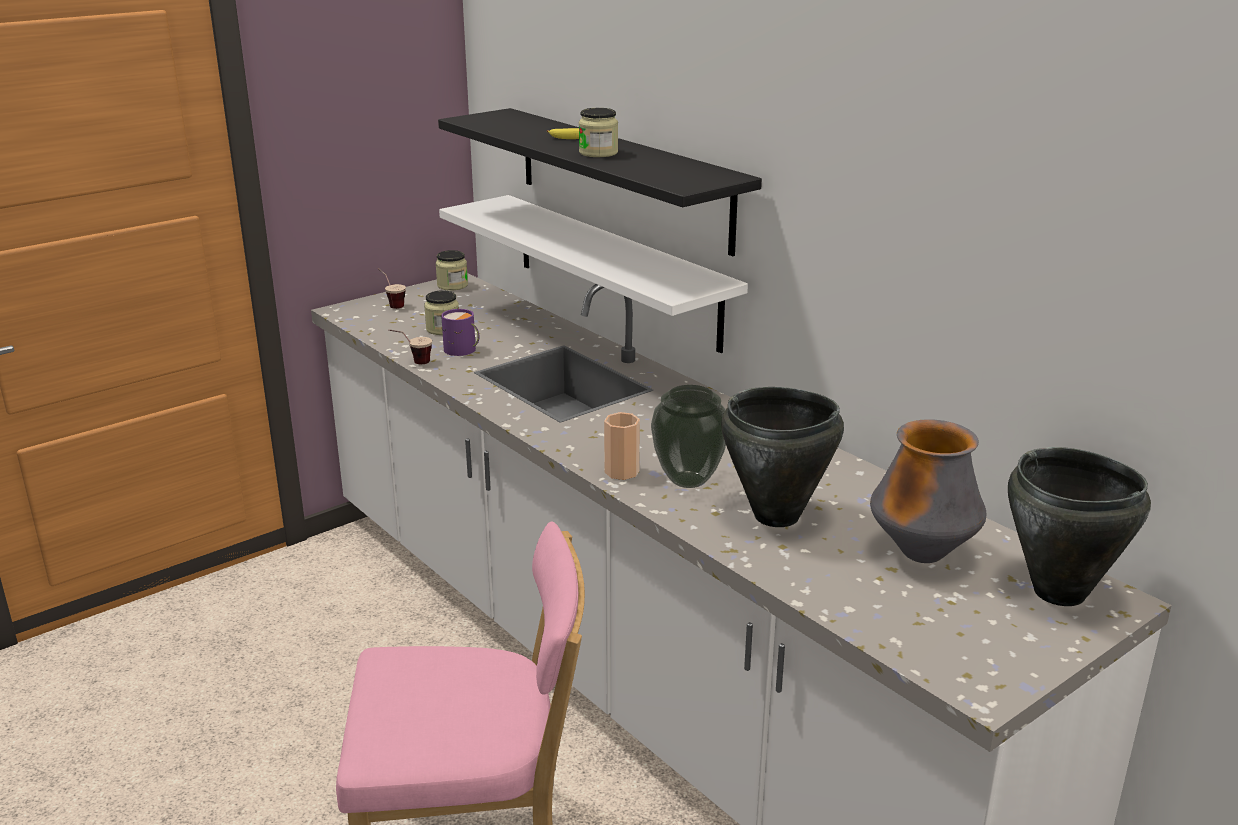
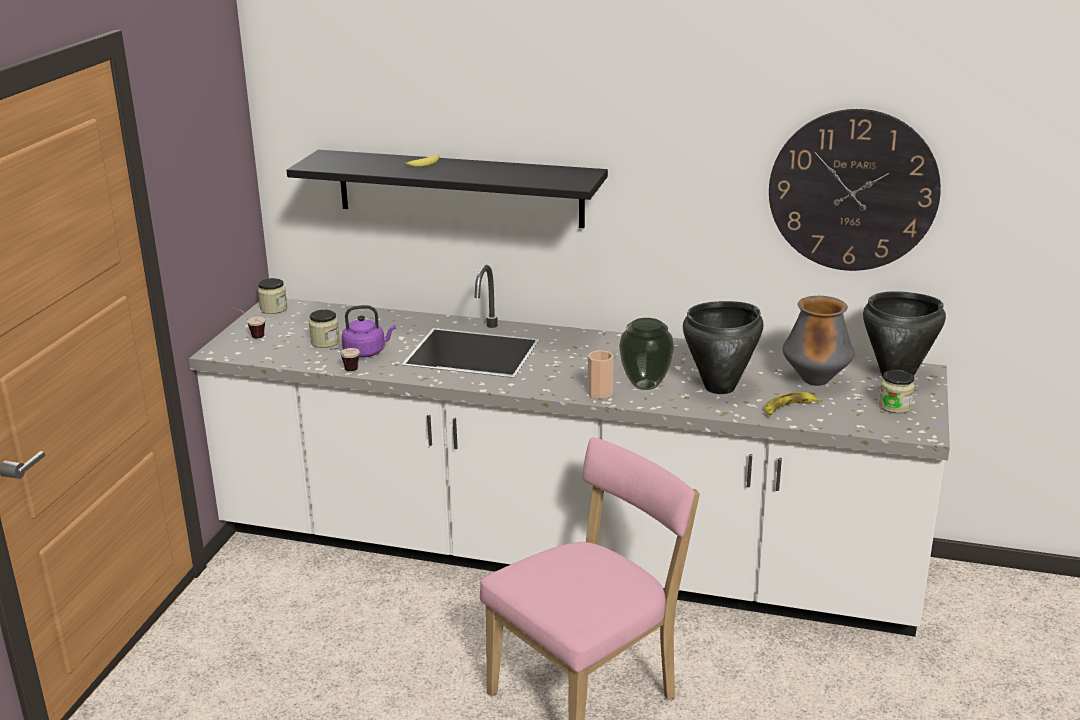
camera: 35 degrees left, 0 degrees up
white shelf [439,195,748,353] -> none
purple mug [441,309,480,356] -> purple kettle [342,305,396,358]
jar [579,108,618,157] -> jar moved to [878,370,915,414]
none -> banana [764,392,822,415]
none -> wall clock [769,109,941,271]

